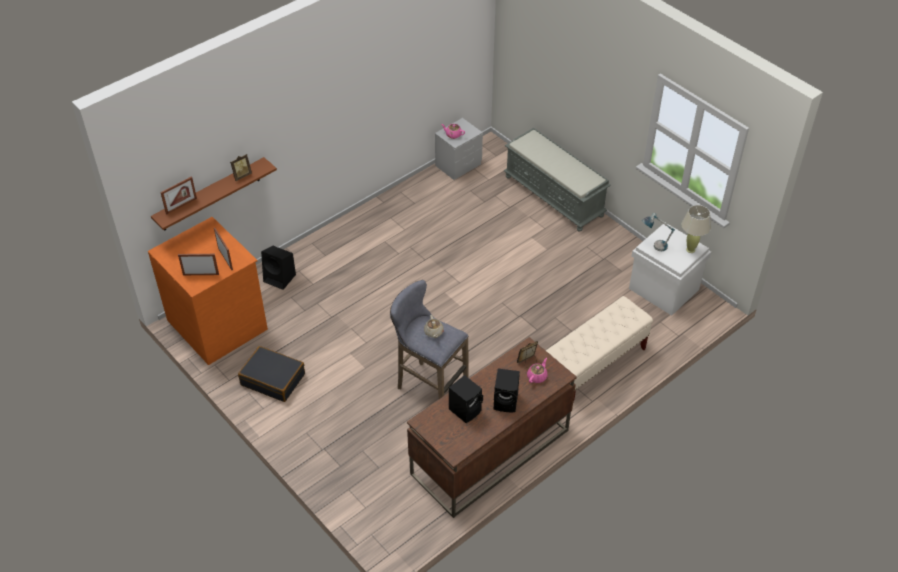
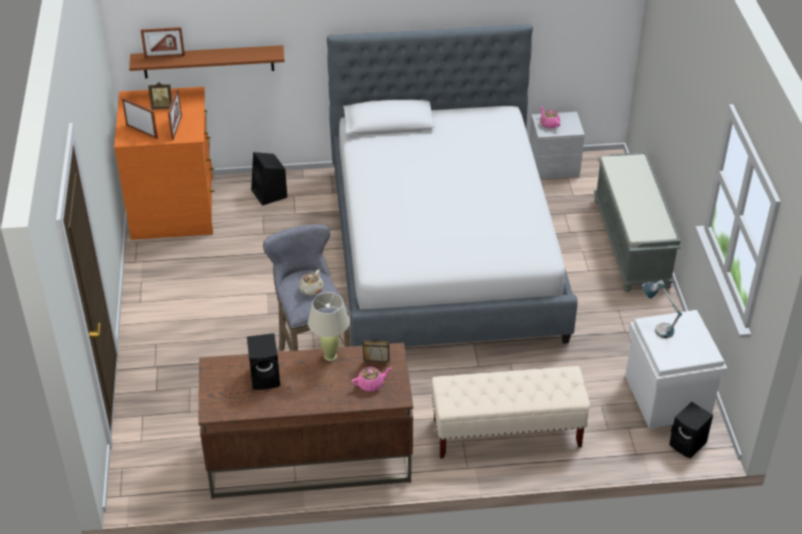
camera: 35 degrees right, 5 degrees down
picture frame [230,154,252,181] -> picture frame moved to [148,82,172,110]
black suitcase [238,346,305,402] -> none
black speaker [494,369,520,412] -> black speaker moved to [669,402,713,458]
beige table lamp [682,205,711,253] -> beige table lamp moved to [308,292,350,361]
none -> bed [327,24,578,347]

